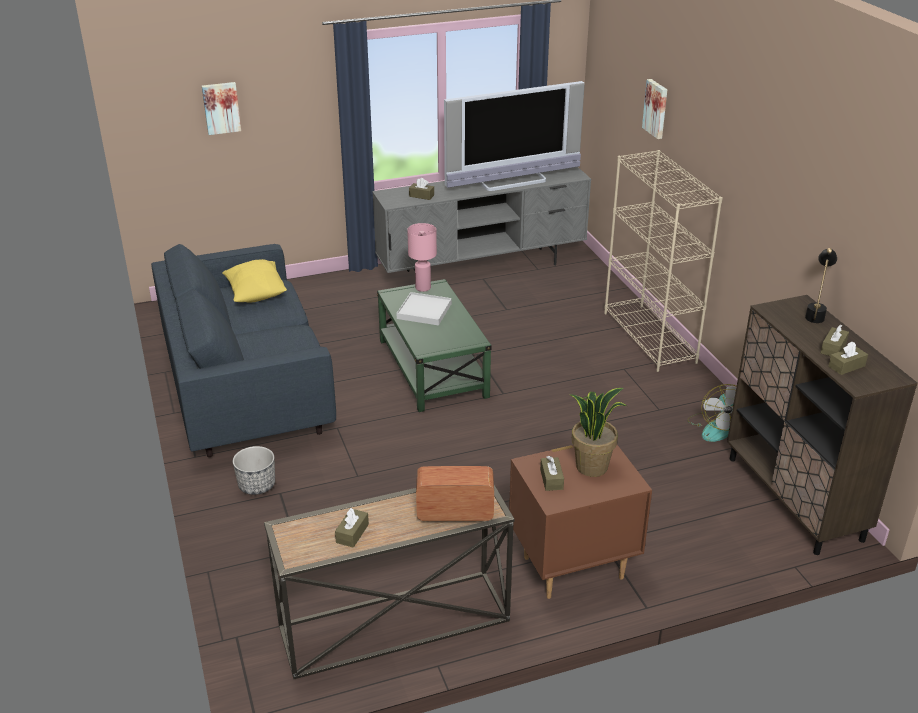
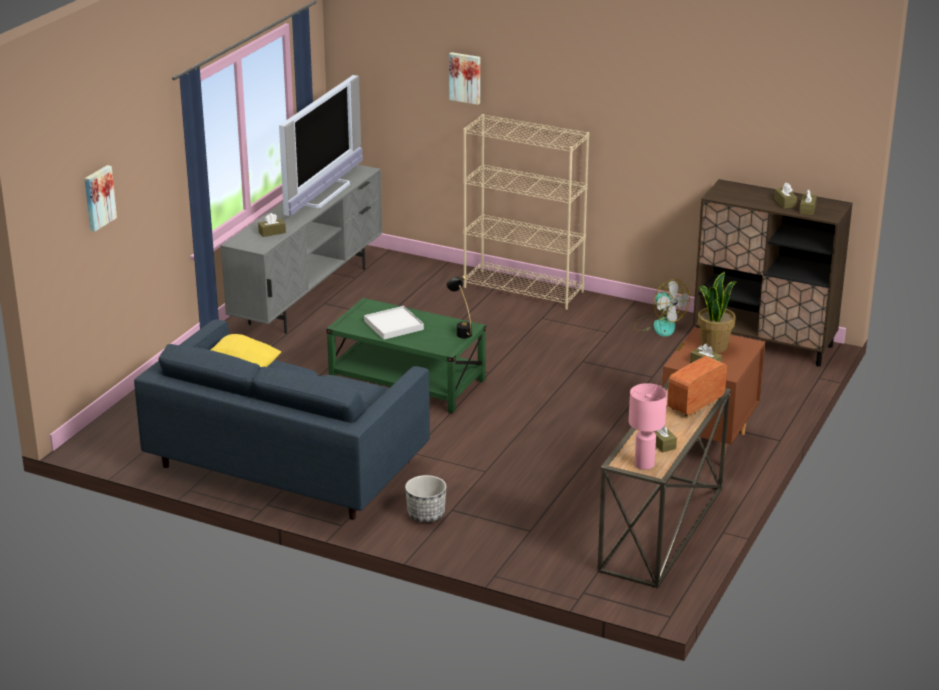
camera: 45 degrees left, 5 degrees down
pink table lamp [407,223,437,292] -> pink table lamp moved to [629,383,667,470]
black table lamp [805,248,837,323] -> black table lamp moved to [447,275,472,338]

